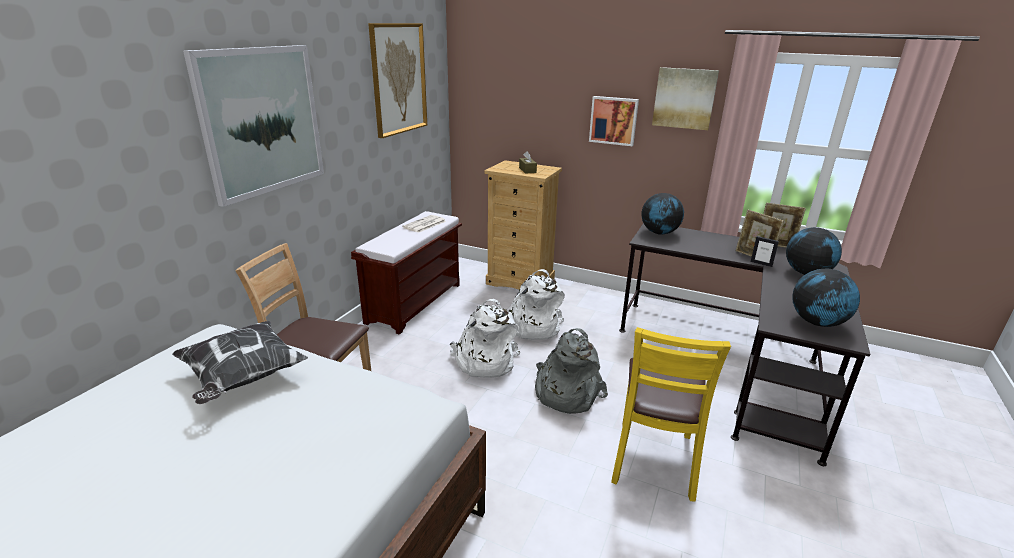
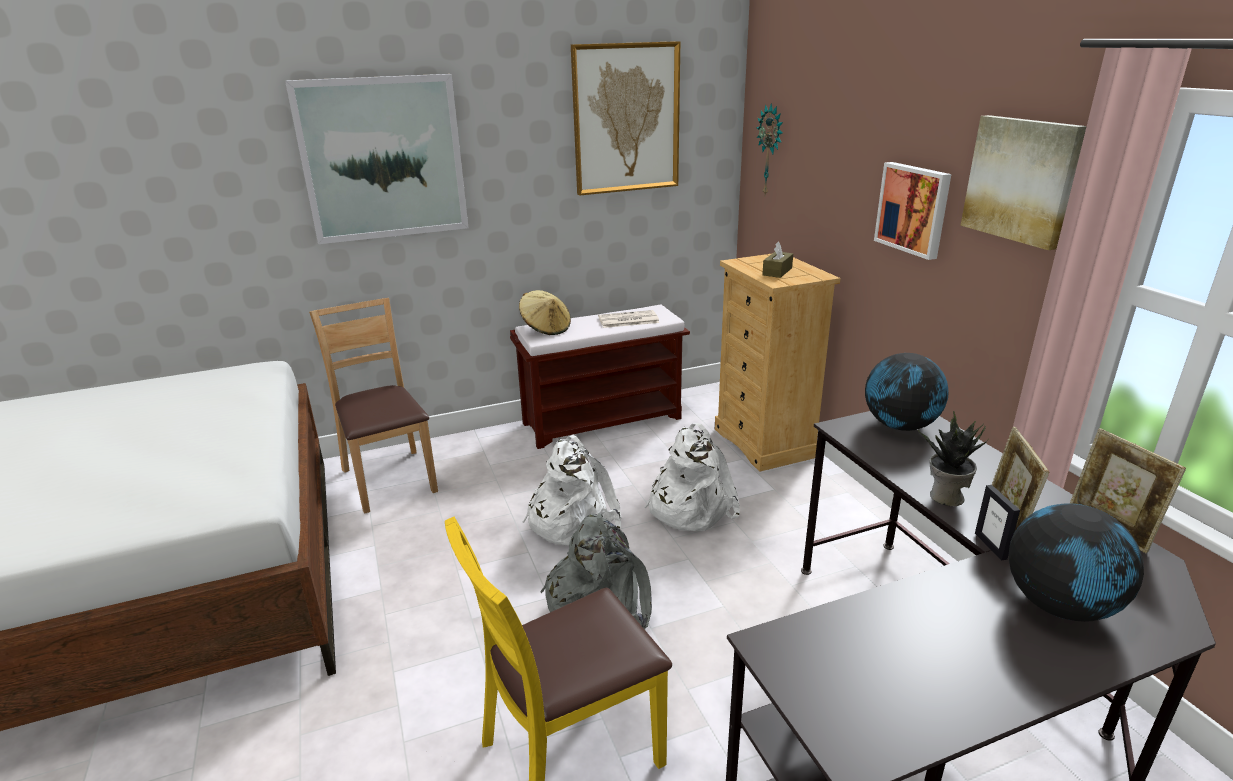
camera: 45 degrees right, 0 degrees up
pillow [172,321,308,404] -> none
globe [792,269,860,327] -> none
none -> beige hat [519,290,571,335]
none -> wall clock [756,103,783,195]
none -> potted plant [918,411,988,506]

